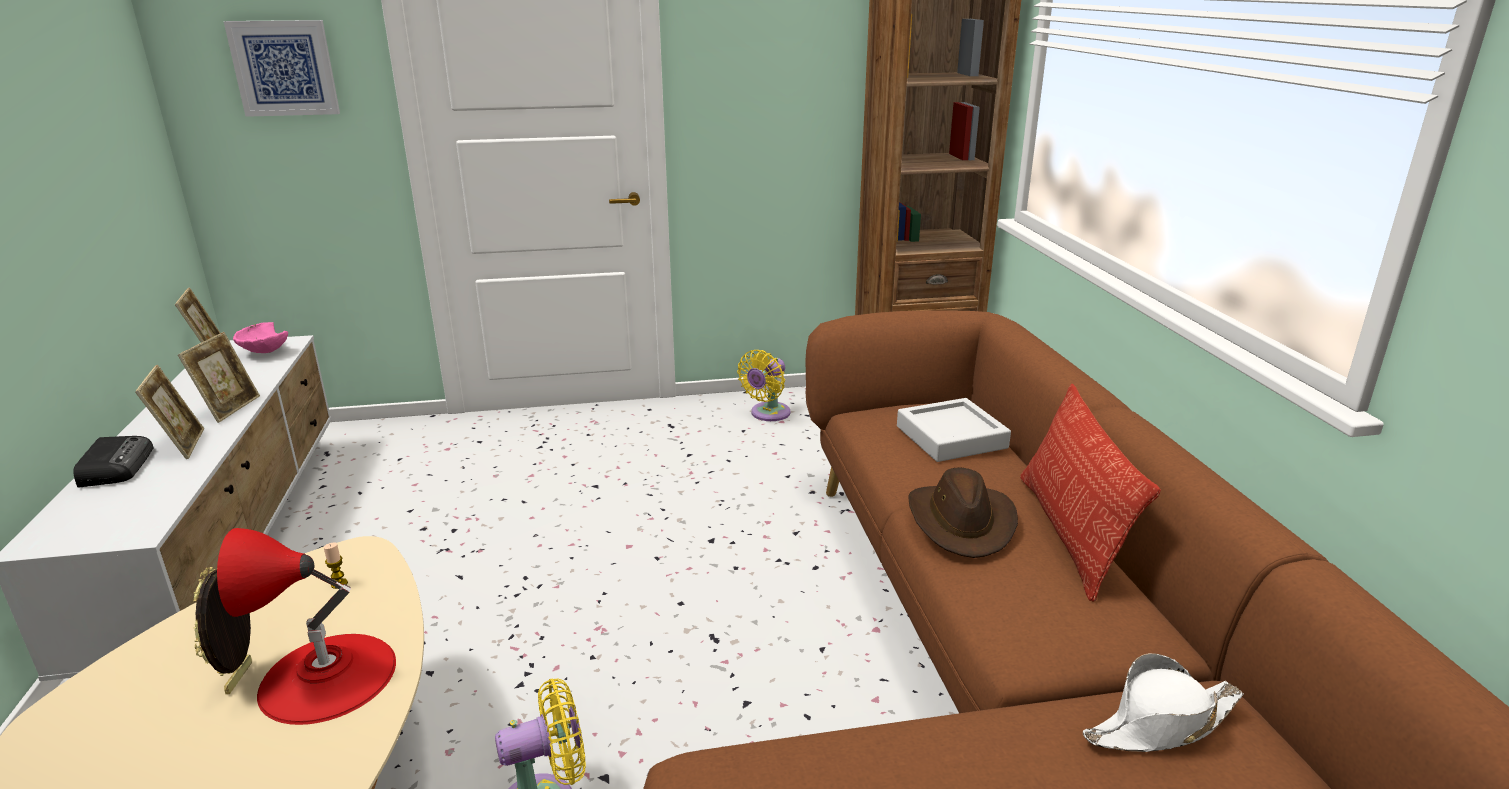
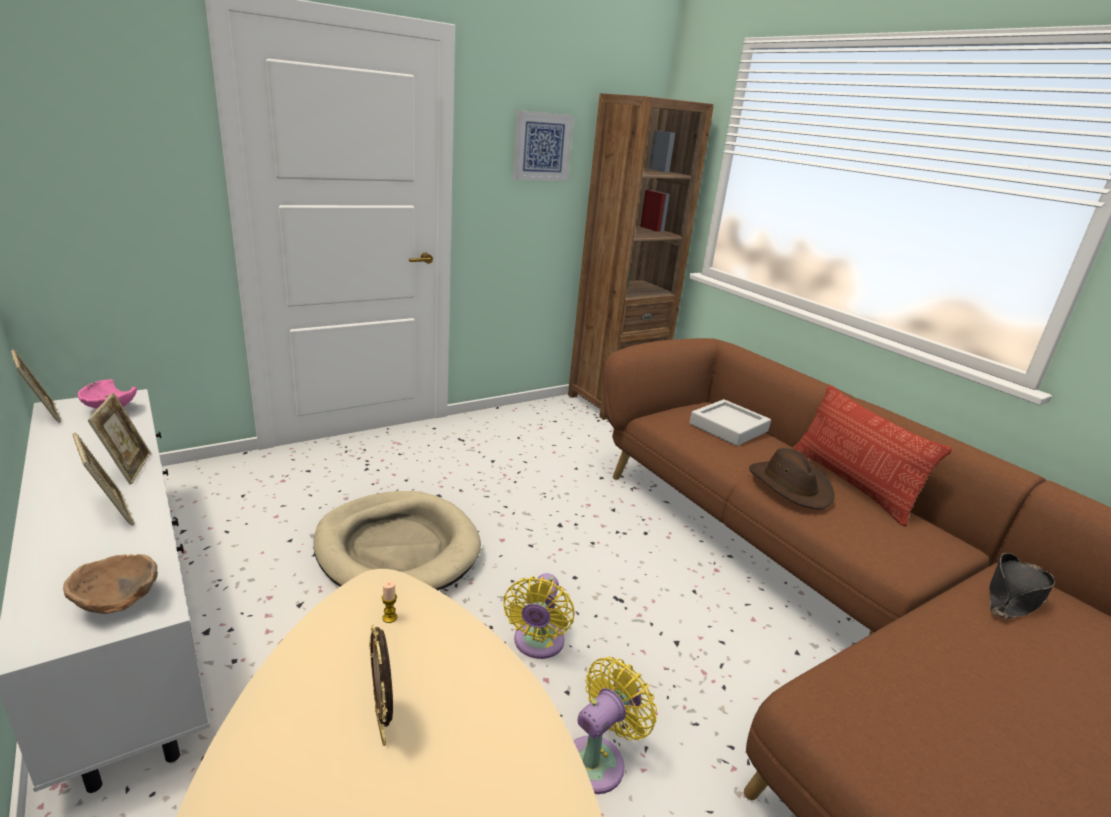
camera: 25 degrees left, 0 degrees up
radio [73,436,154,488] -> none
red table lamp [217,528,396,725] -> none
picture [224,20,340,117] -> picture moved to [513,110,574,181]
yellow fan [737,350,790,421] -> yellow fan moved to [503,573,574,659]
white hat [1083,653,1244,752] -> black hat [990,553,1055,618]
none -> brown bowl [63,554,158,614]
none -> beige dog bed [314,491,481,590]

